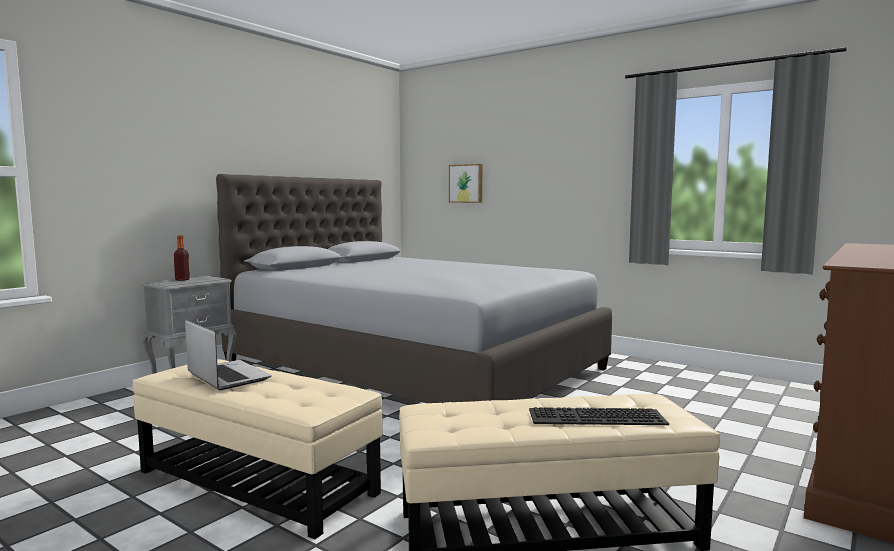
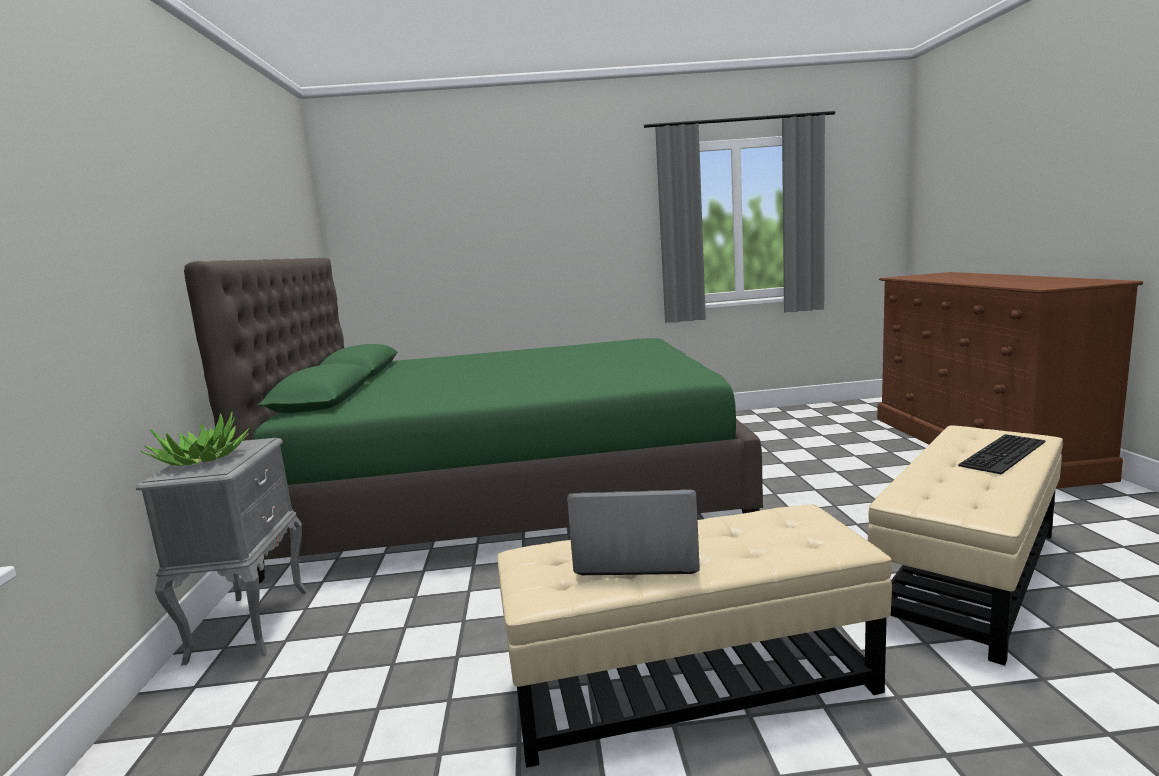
camera: 40 degrees left, 5 degrees up
bottle [174,235,190,281] -> potted plant [141,411,249,466]
grey bed [216,174,612,403] -> green bed [184,258,763,583]
picture [449,164,482,203] -> none

